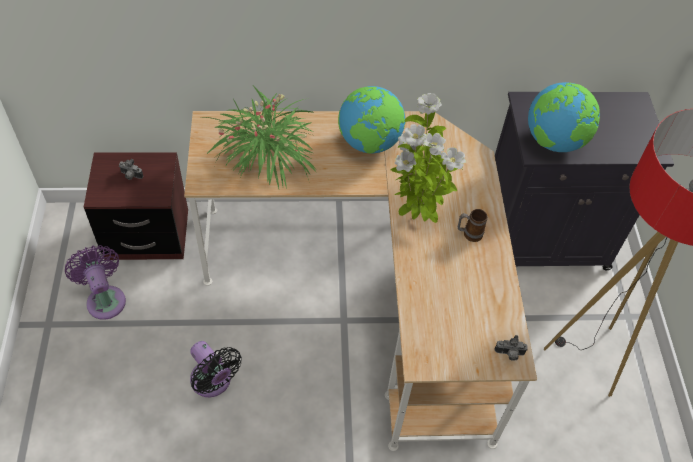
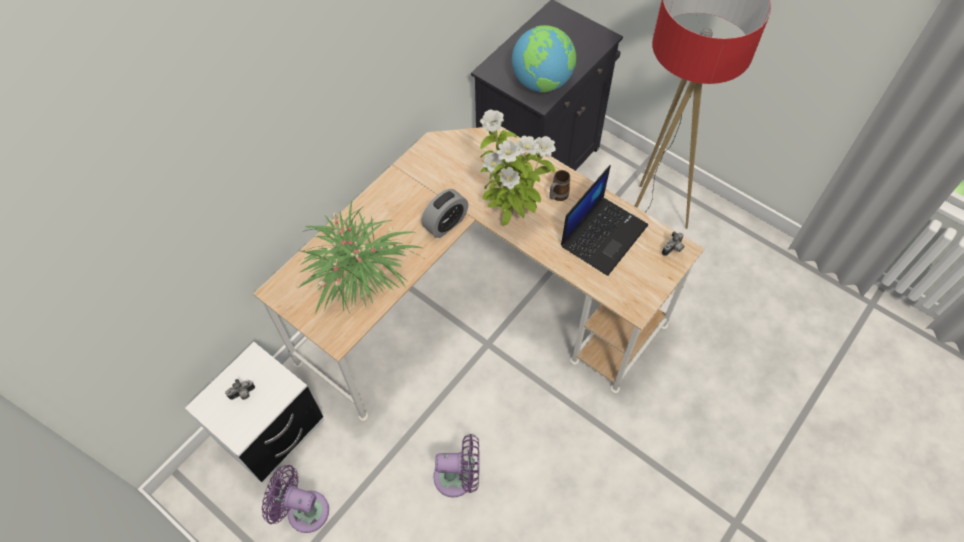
camera: 45 degrees left, 5 degrees up
brown nightstand [84,152,188,260] -> white nightstand [185,342,324,485]
black fan [190,341,242,397] -> purple fan [433,434,480,497]
globe [338,86,406,153] -> none
none -> alarm clock [421,189,468,238]
none -> laptop [561,165,648,276]

